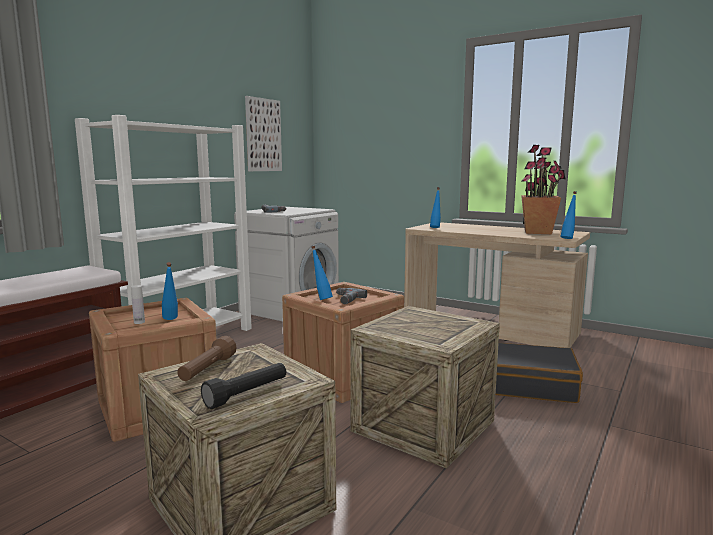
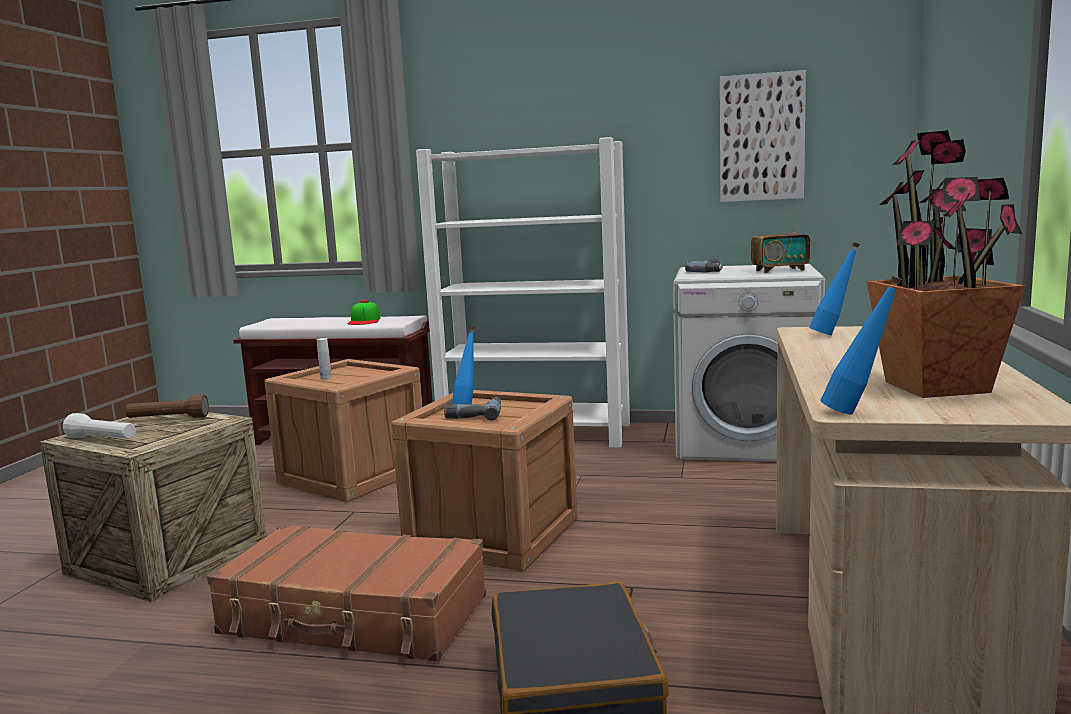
camera: 70 degrees right, 0 degrees up
blue bottle [162,262,178,320] -> none
black flashlight [201,363,286,409] -> white flashlight [63,413,136,439]
crate [350,306,500,469] -> brown suitcase [207,524,486,662]
none -> cap [347,300,381,325]
none -> radio [751,205,810,273]

